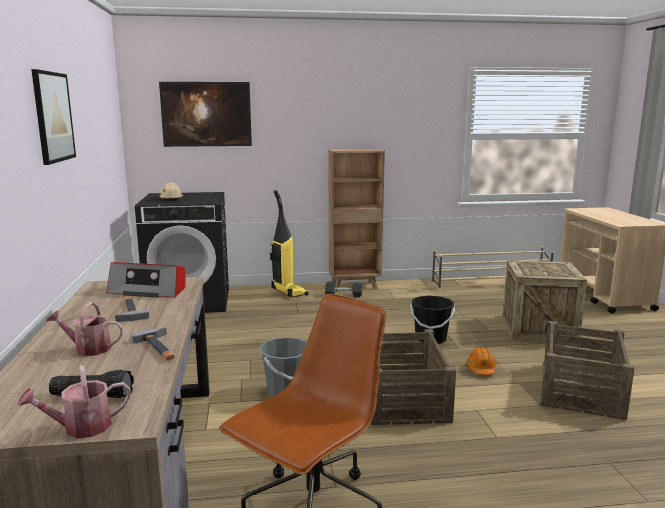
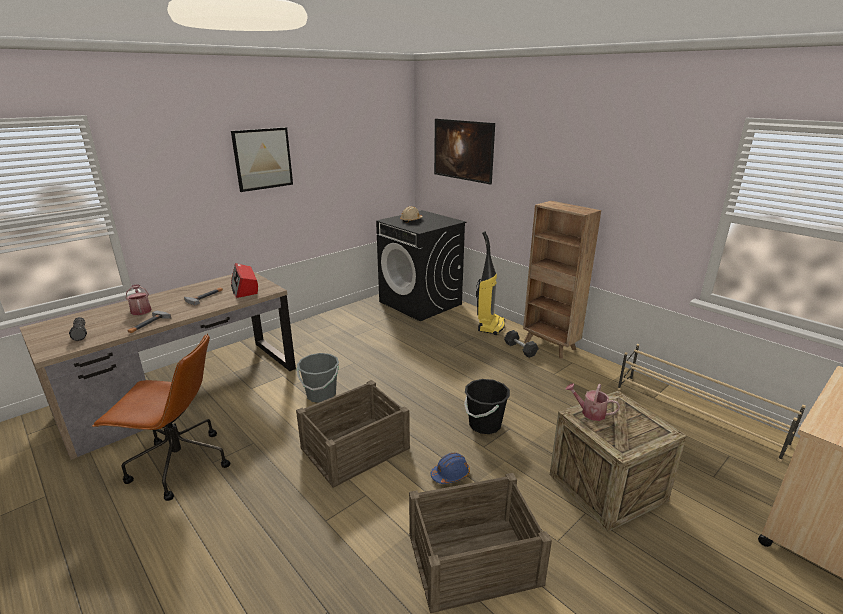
camera: 55 degrees right, 10 degrees up
watering can [17,365,131,438] -> watering can moved to [565,383,620,421]
orange hard hat [467,347,497,375] -> blue hard hat [431,453,470,484]

